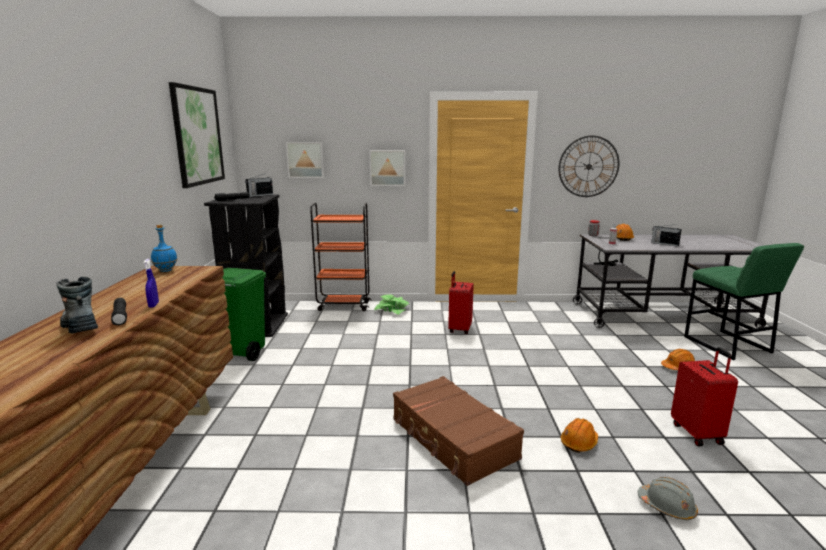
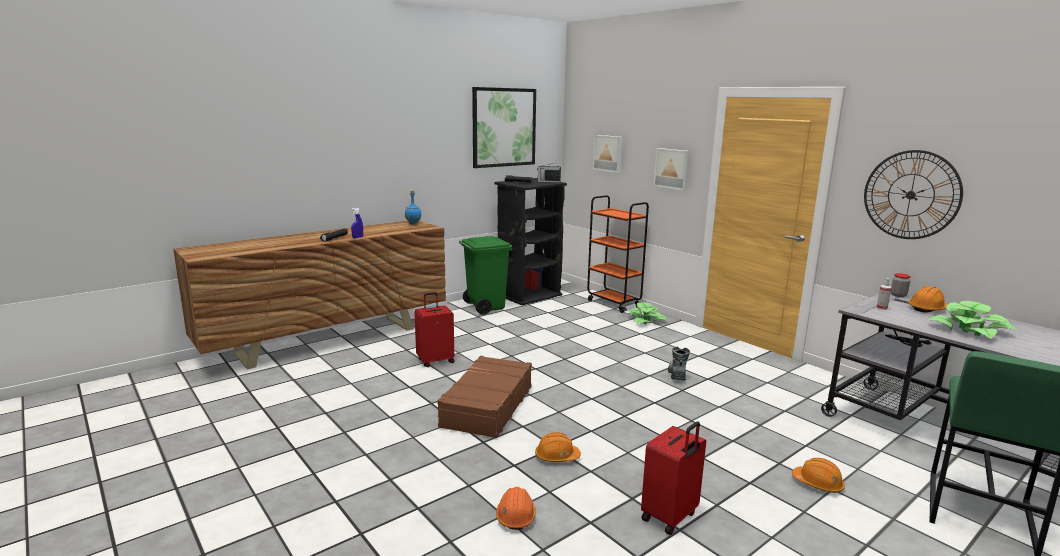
camera: 50 degrees right, 0 degrees up
boot [56,277,98,334] -> boot moved to [668,347,690,381]
red suitcase [448,271,474,334] -> red suitcase moved to [415,292,455,367]
grey hard hat [638,477,698,520] -> orange hard hat [496,487,536,530]
radio [651,224,682,246] -> potted plant [928,301,1016,339]

